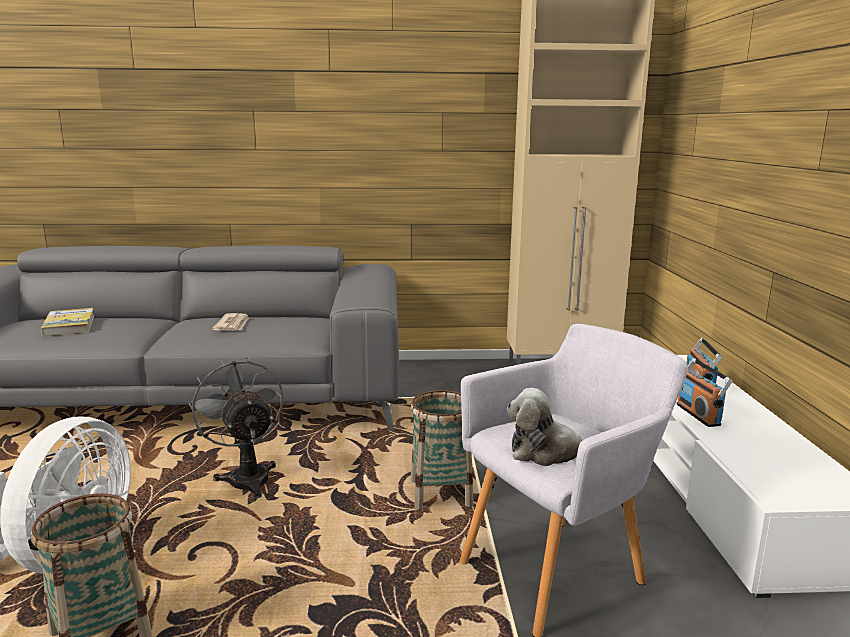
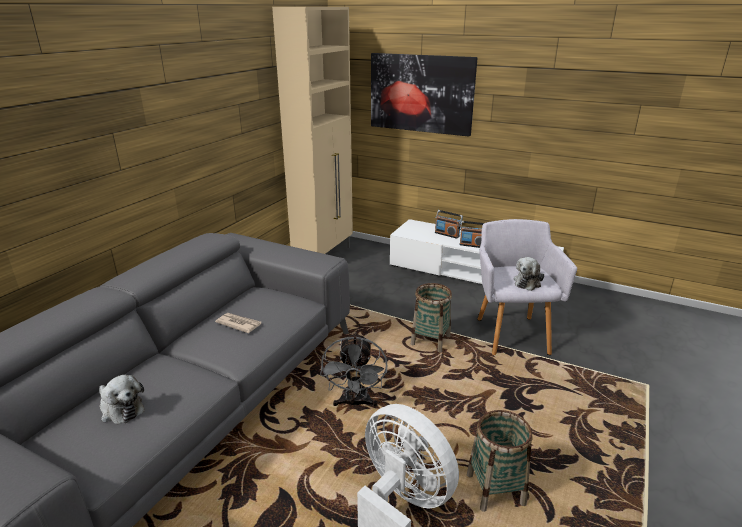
camera: 60 degrees left, 10 degrees up
book [41,308,94,336] -> plush toy [99,375,145,424]
grey fan [189,357,283,498] -> grey fan turned 90 degrees counterclockwise [320,332,387,407]
none -> picture [371,53,478,137]

